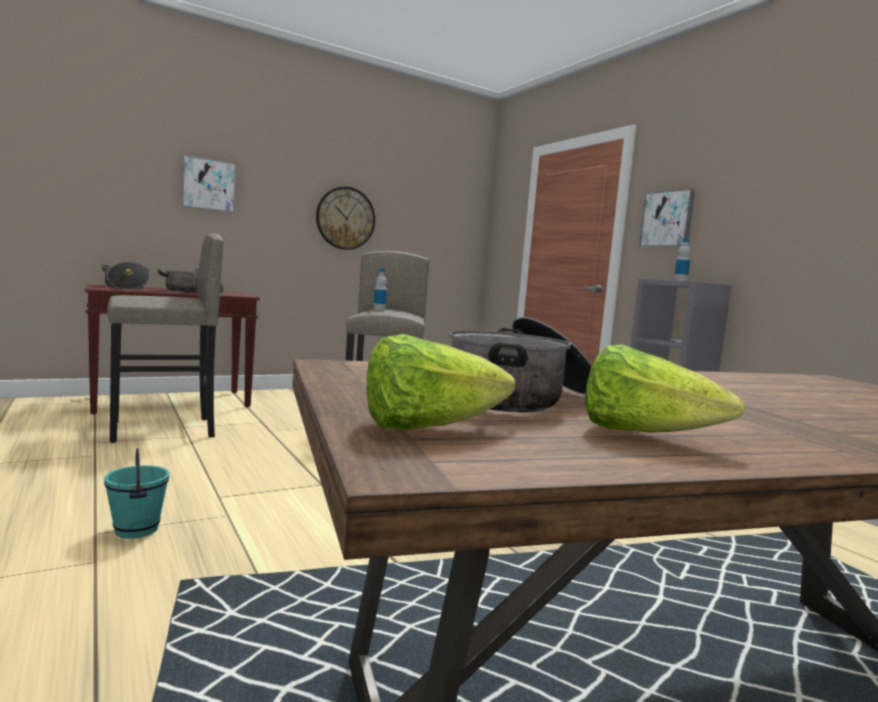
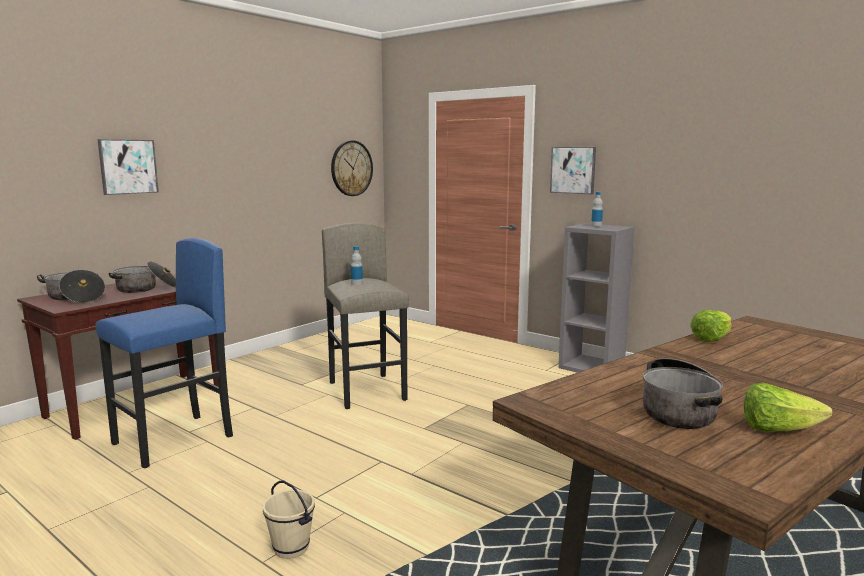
camera: 20 degrees left, 5 degrees up
turquoise bucket [104,448,170,539] -> beige bucket [263,481,315,559]
grey stool [107,233,223,443] -> blue stool [95,238,233,468]
wall clock [316,187,375,250] -> wall clock moved to [331,140,373,196]
lettuce [366,334,515,431] -> lettuce moved to [690,310,731,342]

